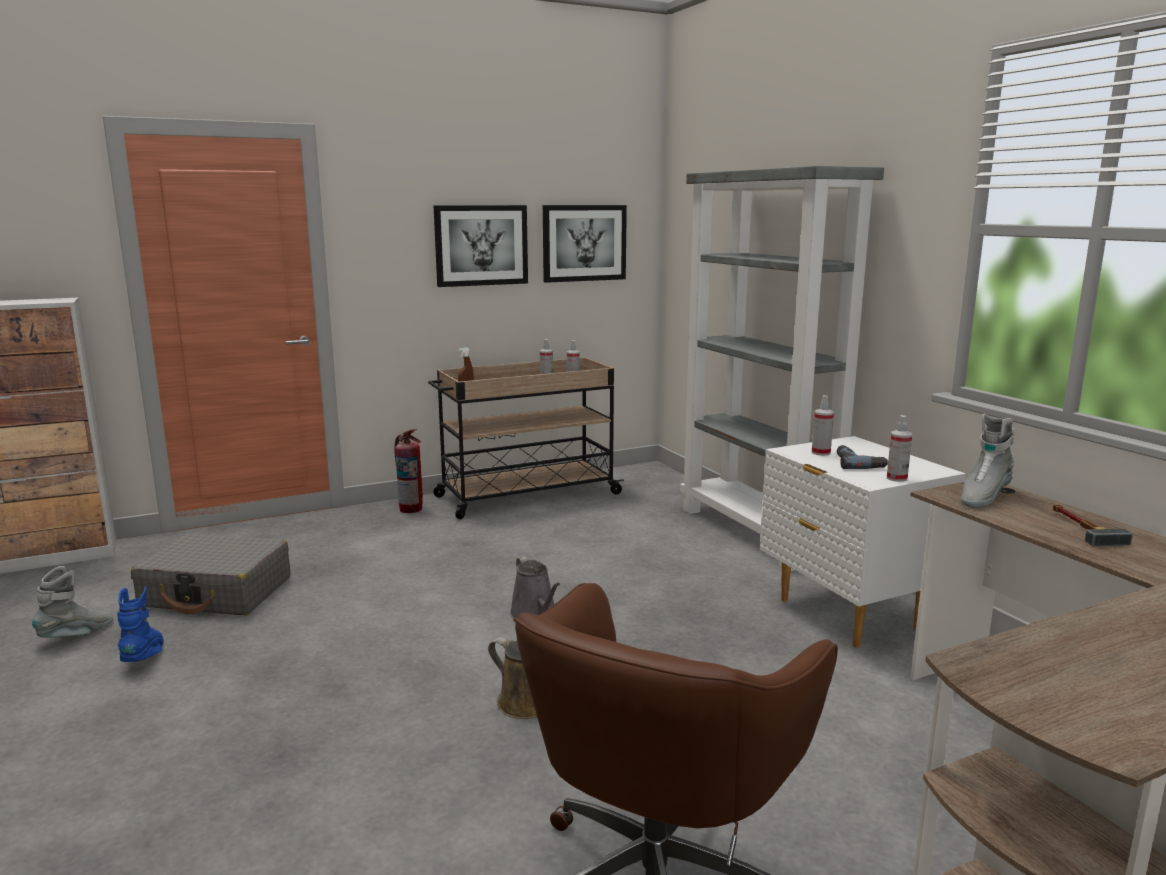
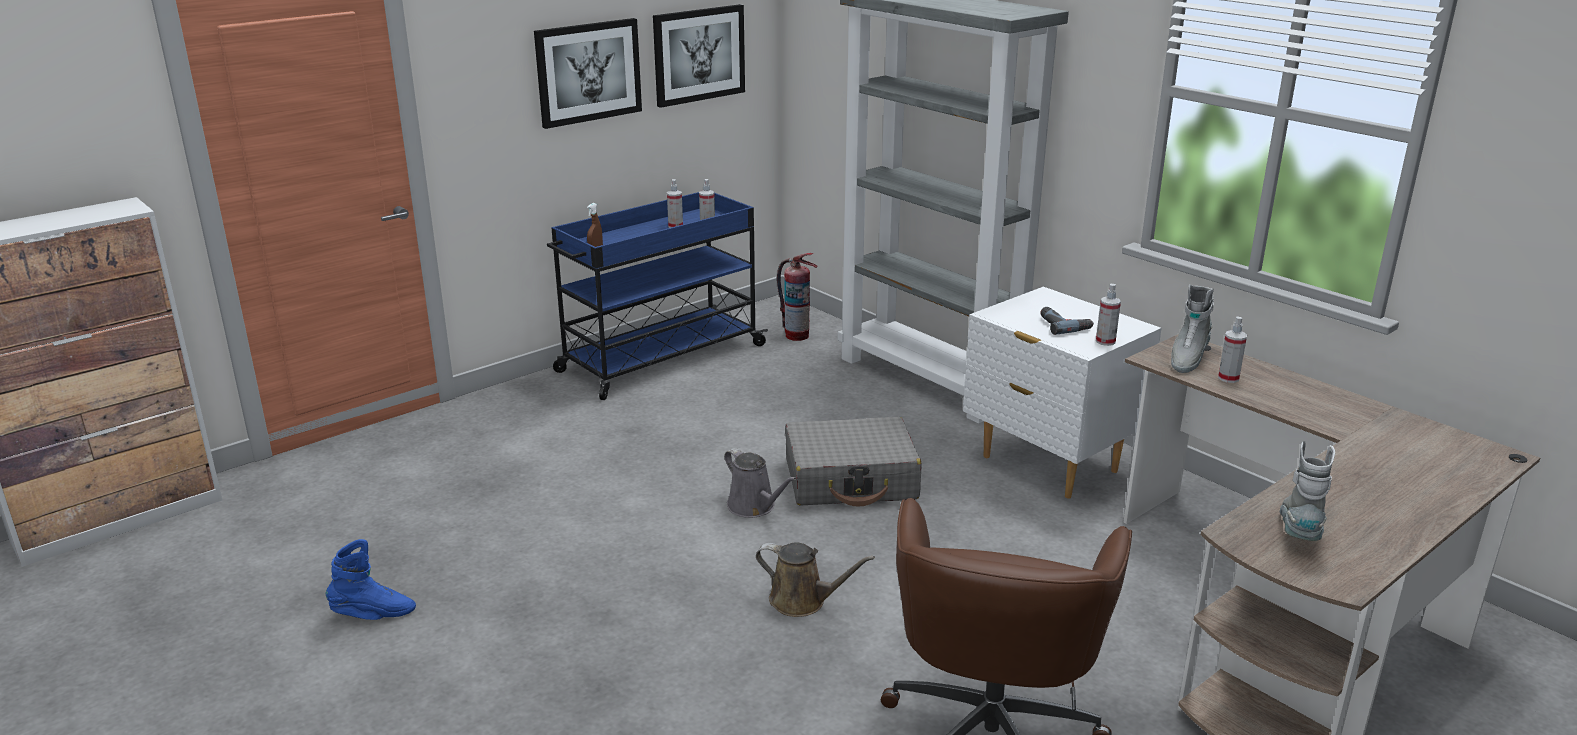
camera: 15 degrees left, 10 degrees up
grey boot [32,566,114,638] -> grey boot moved to [1280,441,1335,541]
blue boot [117,586,164,662] -> blue boot turned 105 degrees clockwise [326,539,416,620]
grey suitcase [131,533,290,615] -> grey suitcase moved to [785,417,922,507]
fire extinguisher [394,429,423,513] -> fire extinguisher moved to [777,253,817,341]
beige cart [428,357,624,519] -> blue cart [547,192,768,400]
spray bottle [812,395,834,456] -> spray bottle moved to [1218,317,1247,383]
hammer [1053,504,1133,546] -> none

